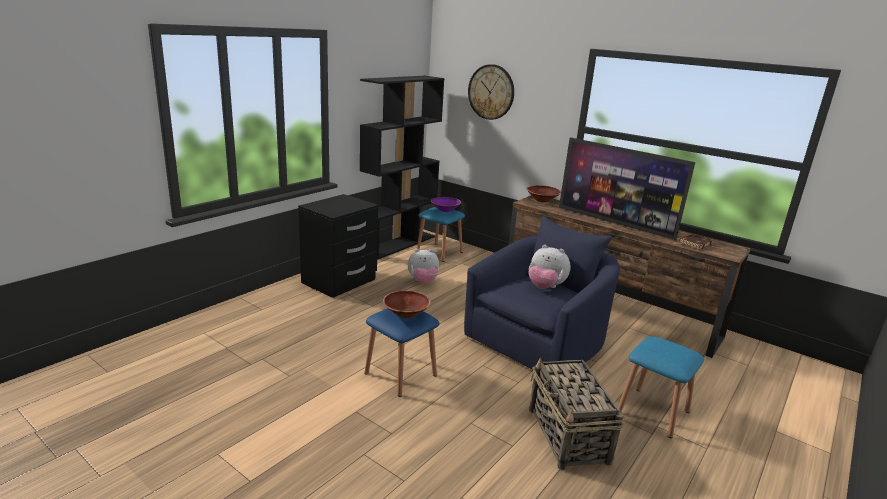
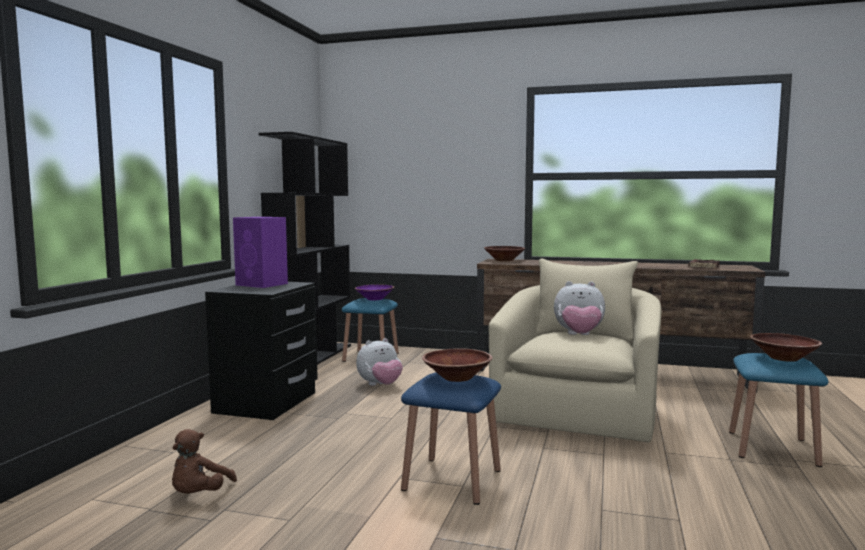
camera: 20 degrees left, 15 degrees down
blue armchair [464,216,620,369] -> beige armchair [489,259,661,442]
wall clock [468,64,514,120] -> none
basket [529,357,624,470] -> none
television [559,137,695,240] -> none
none -> brown plush toy [172,429,237,494]
none -> purple speaker [233,217,288,288]
none -> brown bowl [750,333,822,362]

